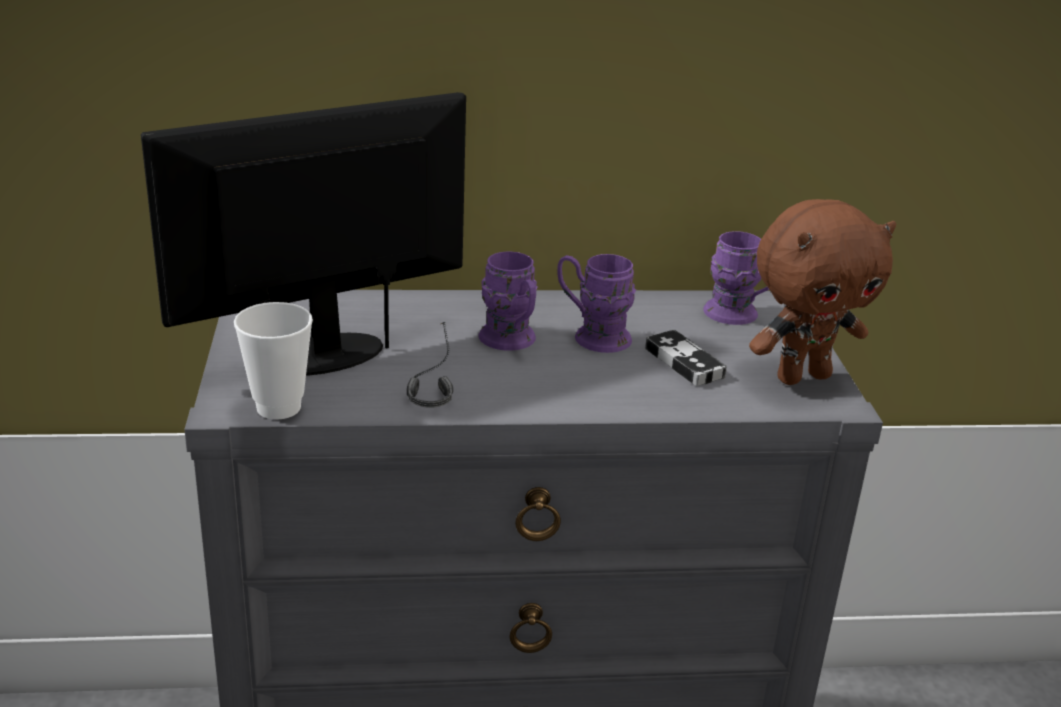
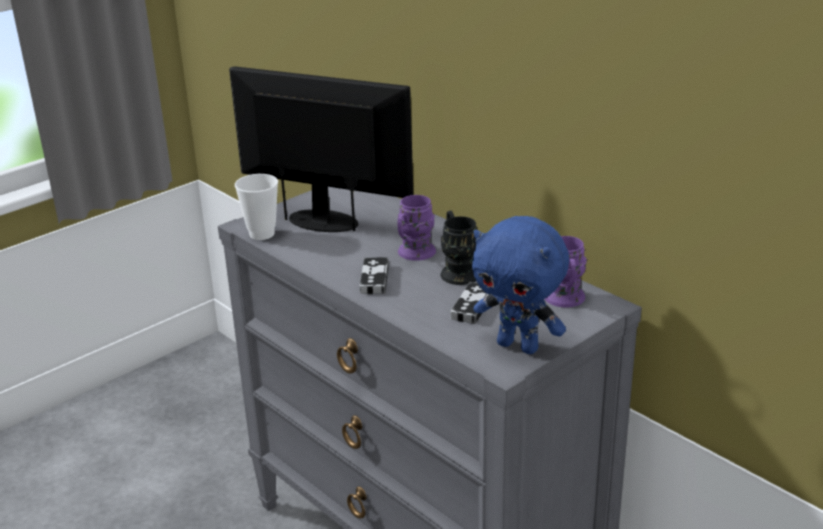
camera: 55 degrees right, 0 degrees up
headphones [407,322,453,408] -> none
purple mug [557,254,636,353] -> black mug [441,211,477,285]
brown plush toy [749,199,896,385] -> blue plush toy [472,216,569,354]
none -> game controller [360,257,389,294]

